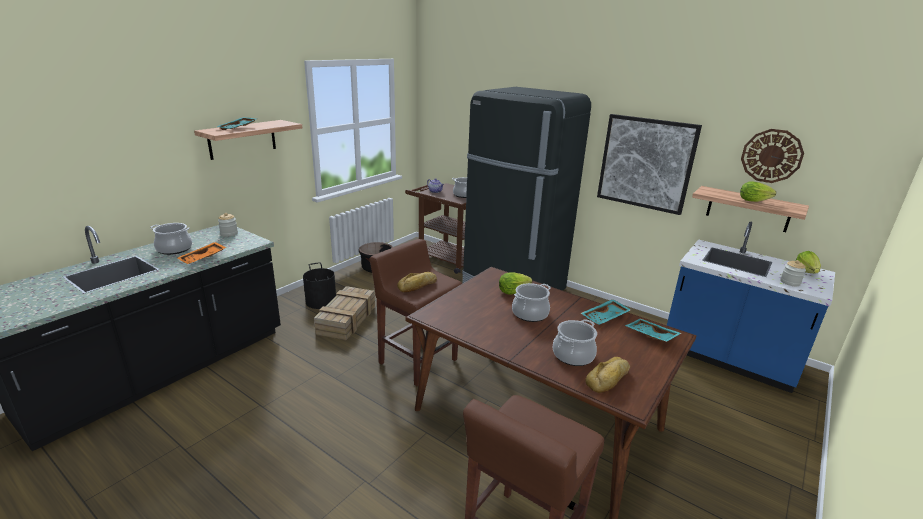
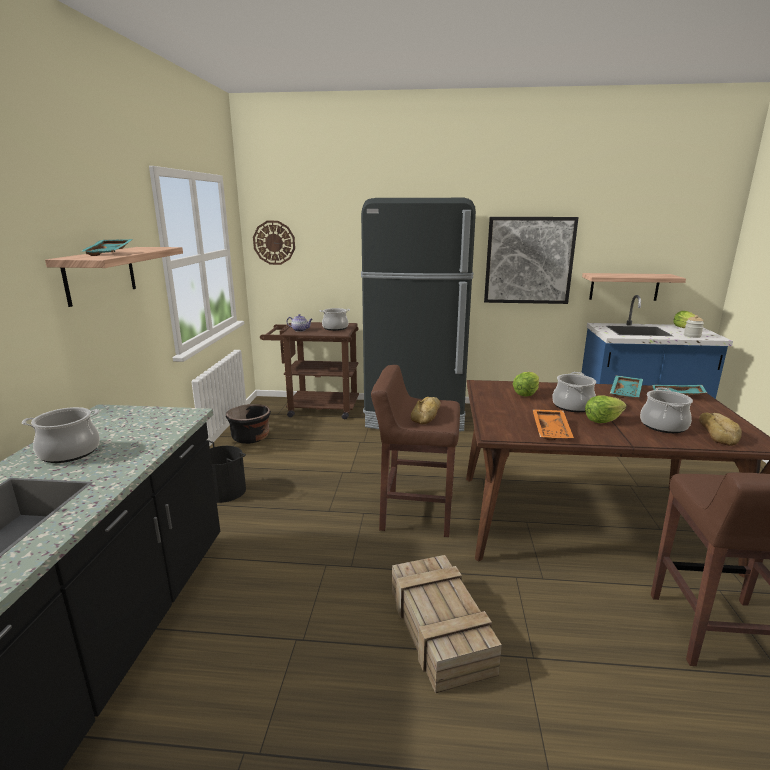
camera: 30 degrees left, 5 degrees down
orange tray [178,242,226,264] -> orange tray moved to [532,409,574,440]
jar [218,213,238,236] -> none
crate [314,286,375,341] -> crate moved to [392,555,502,693]
lettuce [740,181,776,202] -> lettuce moved to [585,396,627,423]
wall clock [741,129,804,183] -> wall clock moved to [253,221,295,265]

